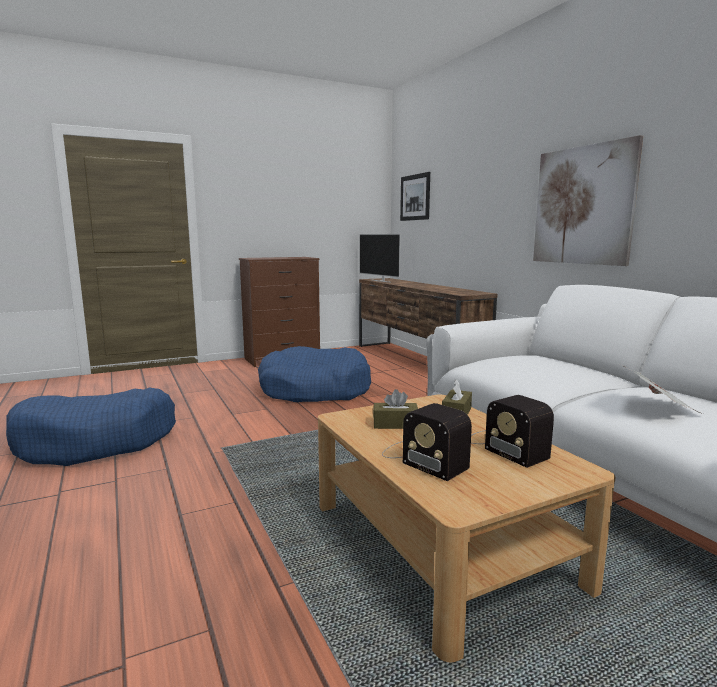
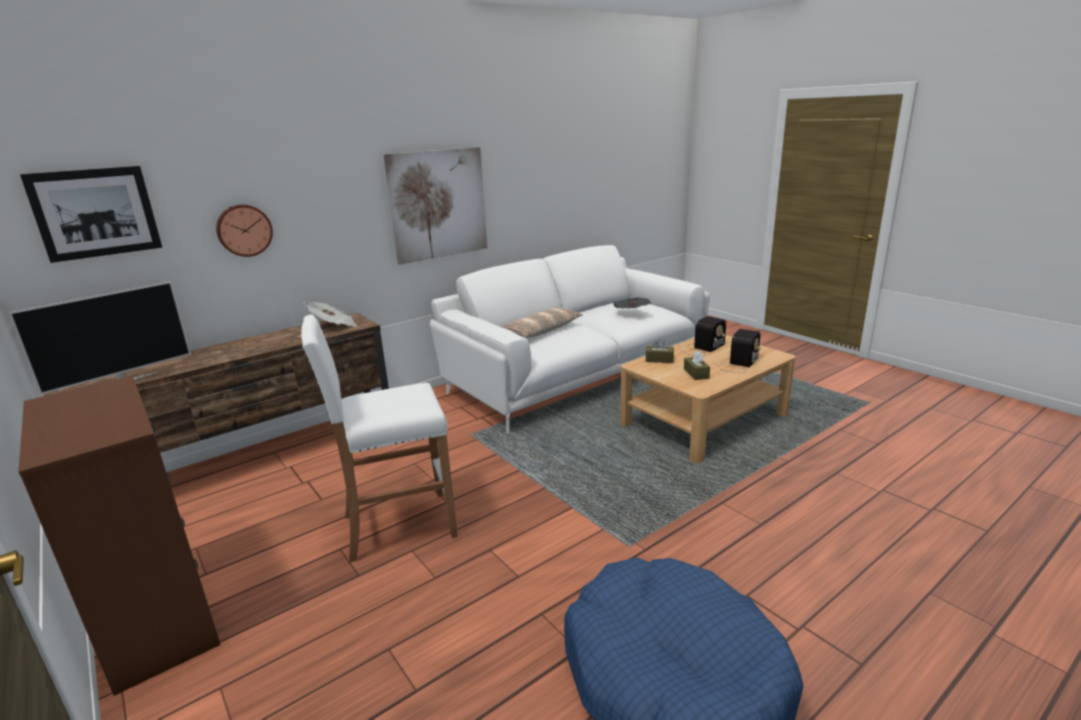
camera: 100 degrees left, 10 degrees up
blue dog bed [258,346,371,402] -> white stool [301,315,458,562]
none -> wall clock [216,204,273,257]
none -> newspaper [303,302,357,327]
none -> pillow [501,307,583,338]

